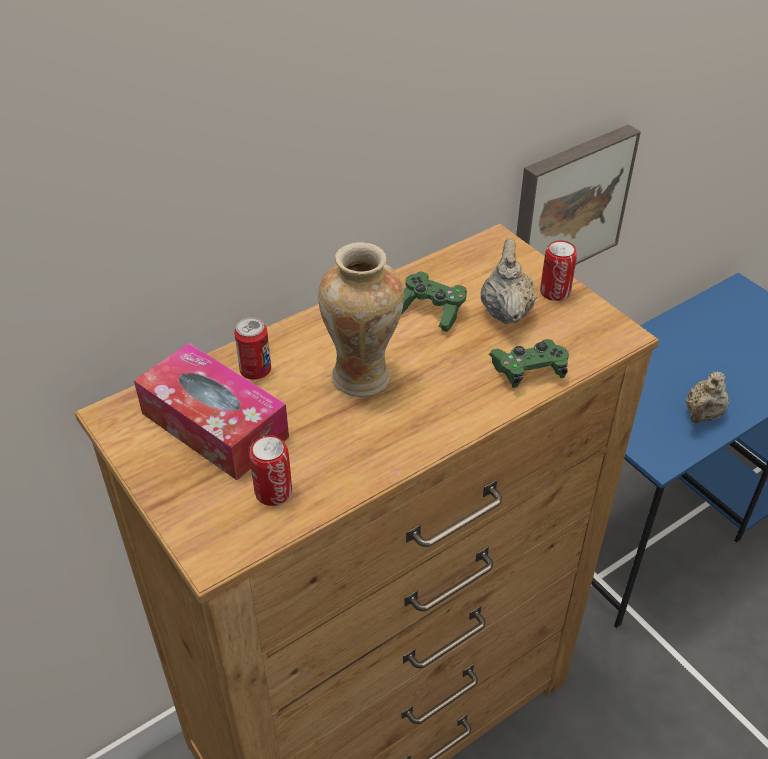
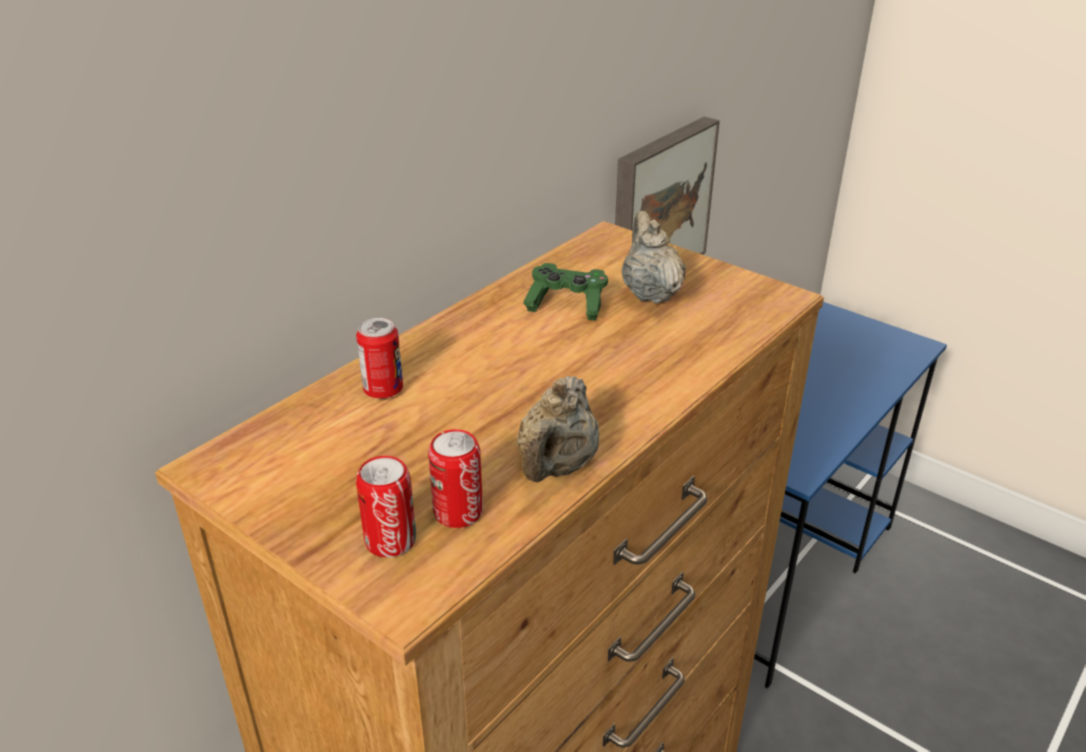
camera: 15 degrees left, 10 degrees down
tissue box [134,343,289,480] -> none
vase [318,242,404,397] -> none
green game controller [489,339,569,388] -> none
can [540,240,577,301] -> can moved to [356,456,416,558]
beige teapot [685,371,729,423] -> beige teapot moved to [516,376,599,482]

